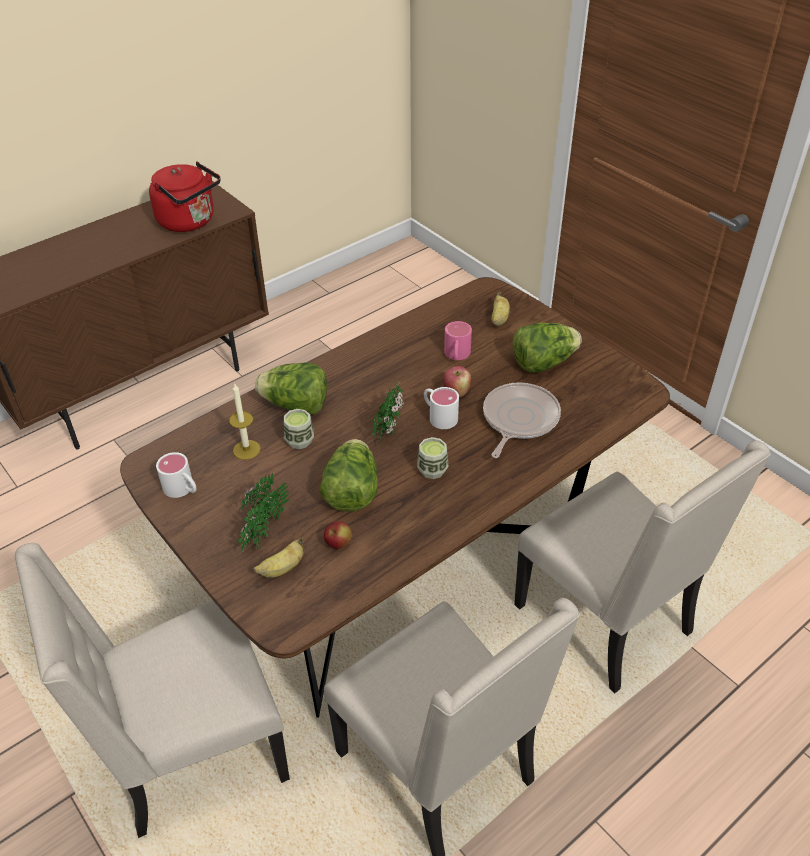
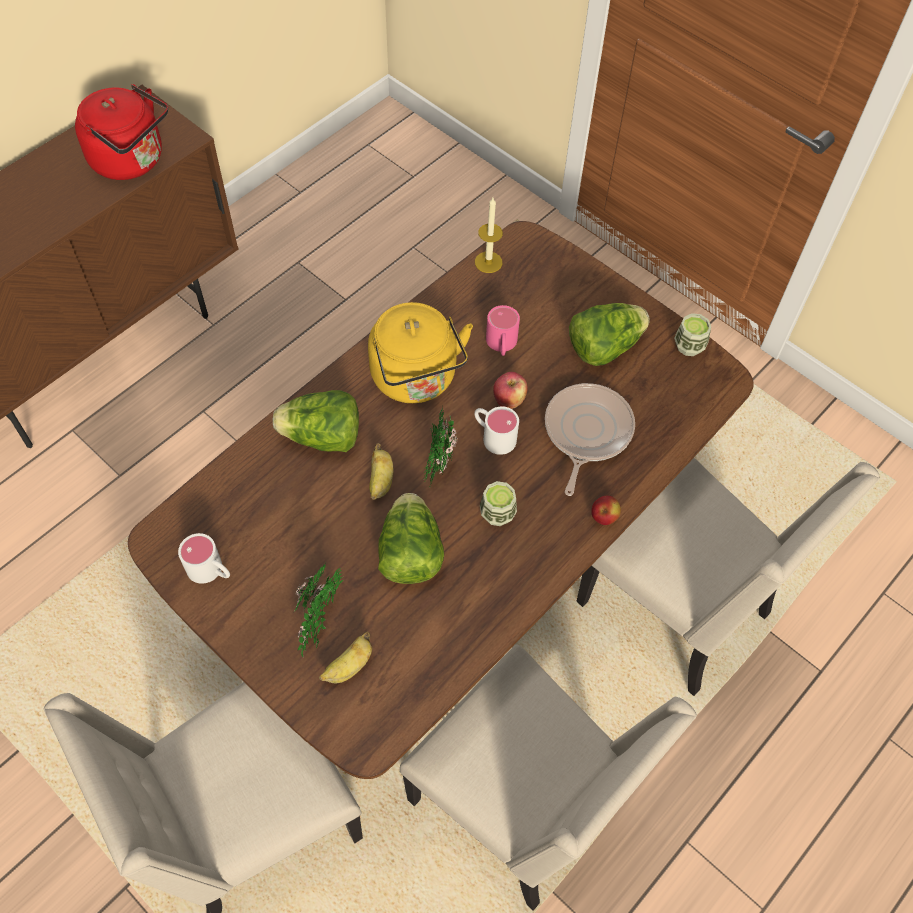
camera: 10 degrees left, 15 degrees up
candle [229,384,261,460] -> candle moved to [475,198,503,273]
cup [284,409,314,449] -> cup moved to [674,313,711,356]
apple [324,521,352,549] -> apple moved to [592,496,621,525]
banana [491,292,510,326] -> banana moved to [369,443,393,500]
none -> yellow kettle [368,302,473,403]

